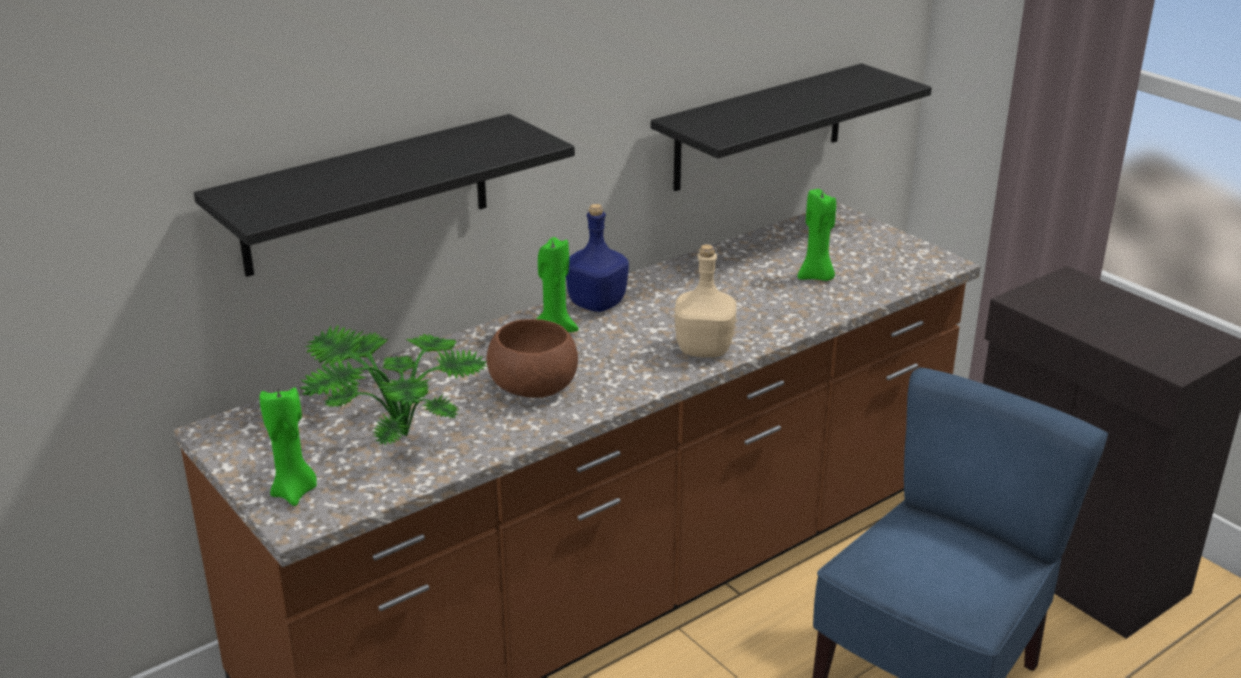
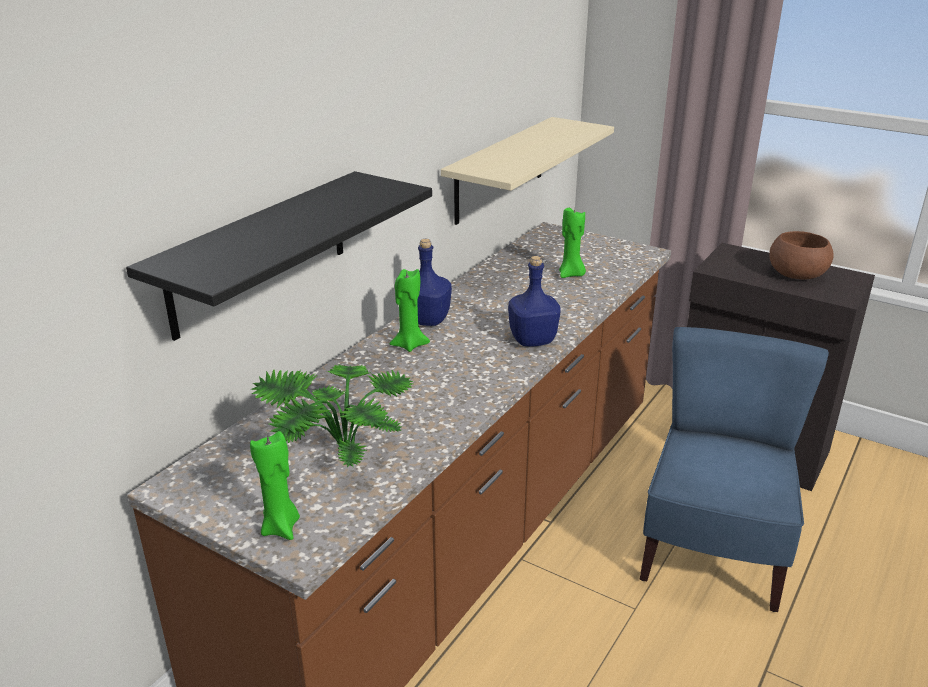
camera: 20 degrees left, 0 degrees up
brown bowl [487,319,578,398] -> brown bowl moved to [769,231,833,280]
black shelf [651,63,932,191] -> beige shelf [441,117,614,225]
beige bottle [675,244,737,358] -> blue bottle [508,256,561,346]

